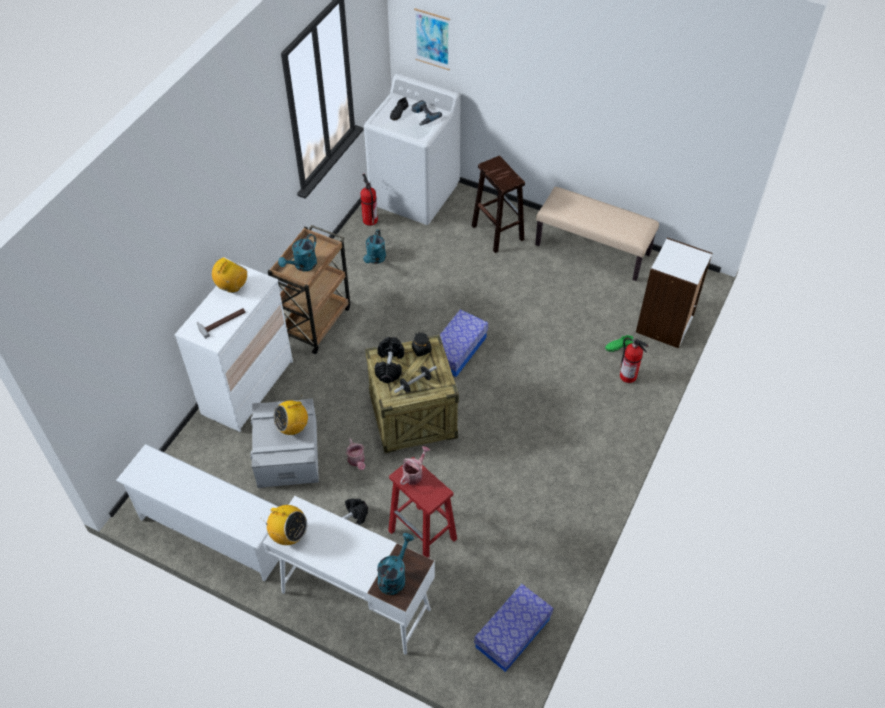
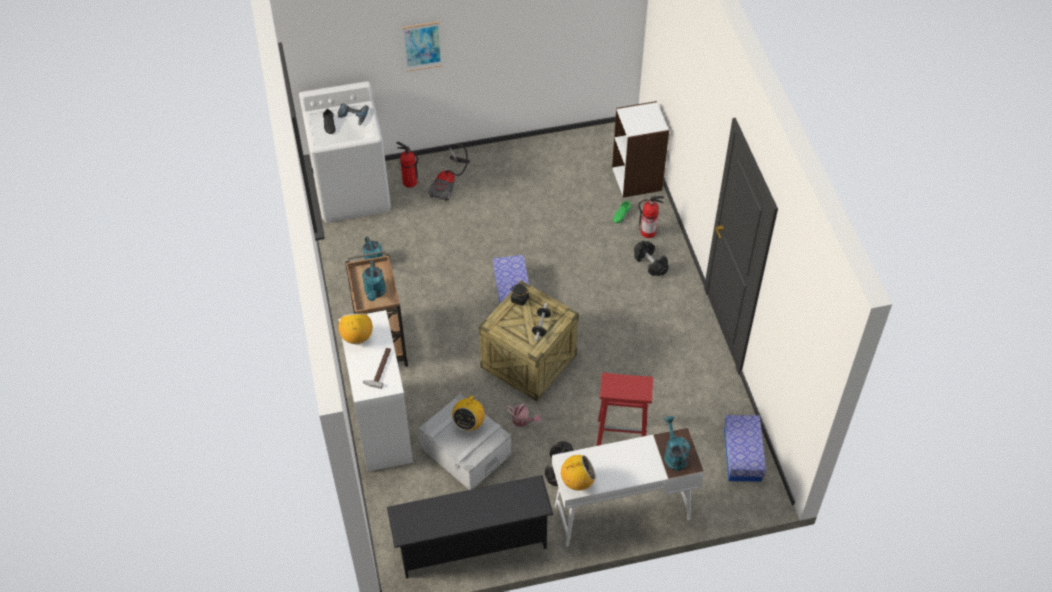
camera: 40 degrees left, 0 degrees up
white shoe rack [116,444,279,581] -> black shoe rack [387,475,553,578]
fire extinguisher [361,174,378,226] -> fire extinguisher moved to [396,142,419,188]
black dumbbell [375,337,404,383] -> black dumbbell moved to [634,241,669,276]
watering can [400,446,430,485] -> none
picture [414,8,450,70] -> picture moved to [402,21,443,72]
brown stool [472,156,525,253] -> vacuum cleaner [429,143,470,202]
beige bench [535,187,659,281] -> none

